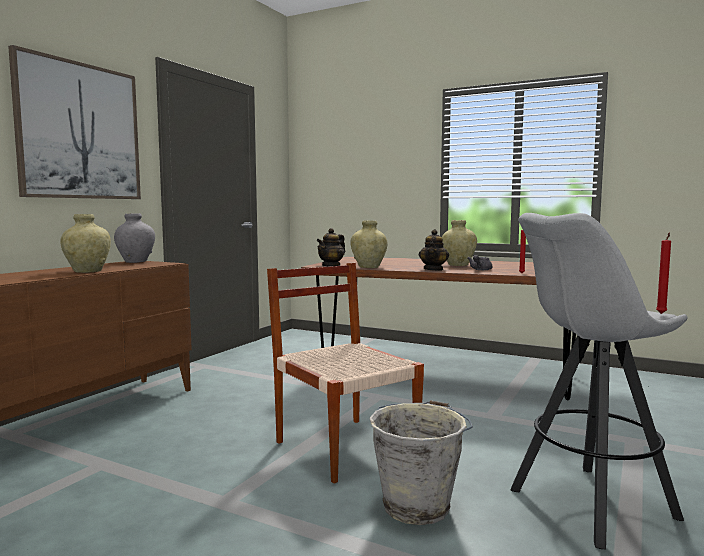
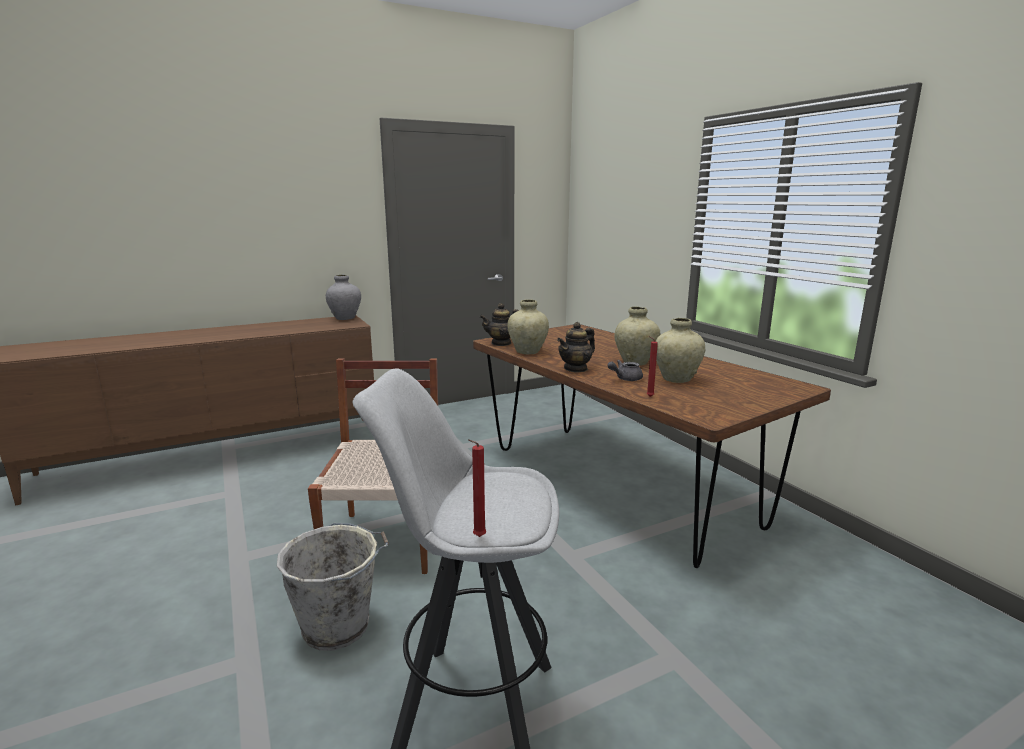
camera: 35 degrees right, 10 degrees up
picture [8,45,141,199] -> none
beige vase [60,214,111,273] -> beige vase moved to [656,318,705,383]

